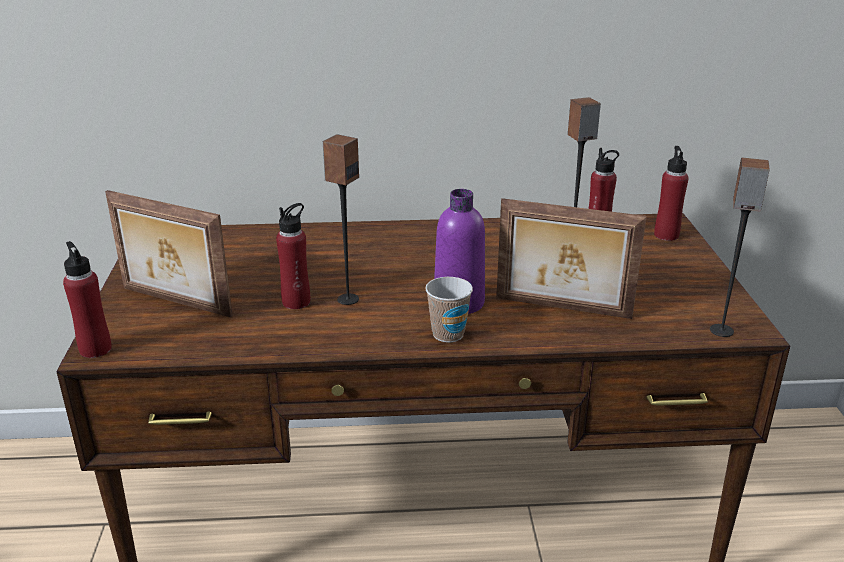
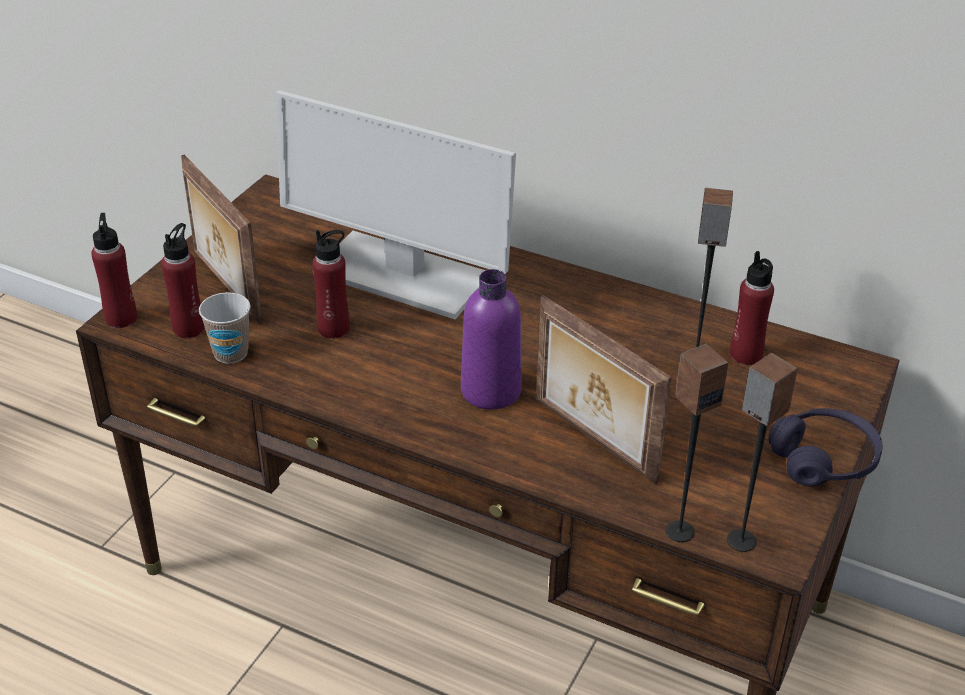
camera: 30 degrees right, 10 degrees up
speaker [323,134,359,305] -> speaker moved to [665,344,728,542]
cup [425,277,473,343] -> cup moved to [199,292,250,364]
red bottle [654,146,689,241] -> red bottle moved to [161,223,205,338]
none -> monitor [275,90,516,319]
none -> purple headphones [768,408,882,486]

